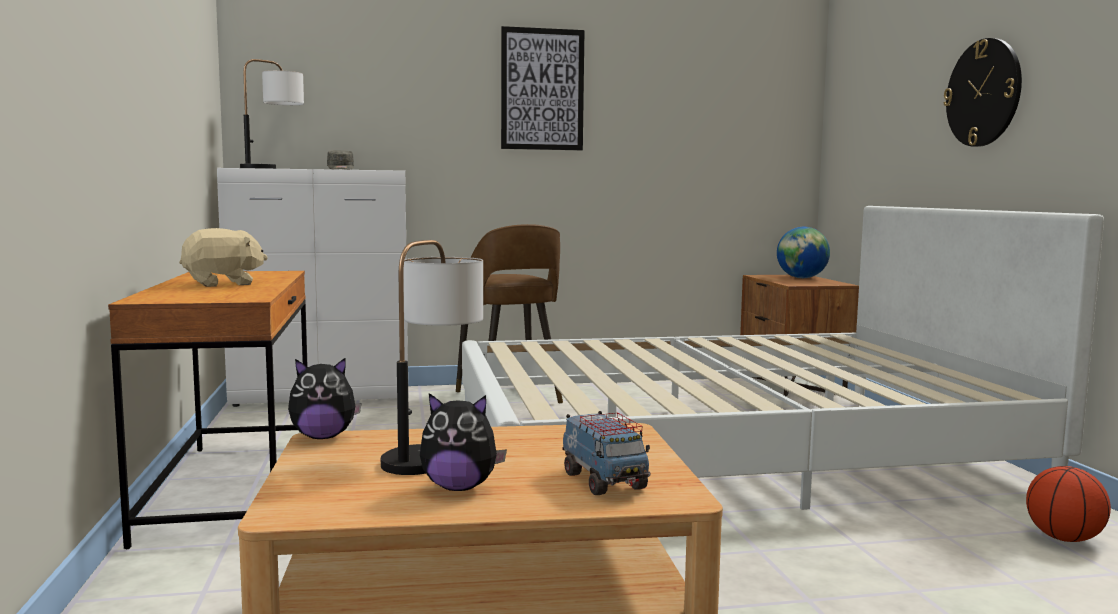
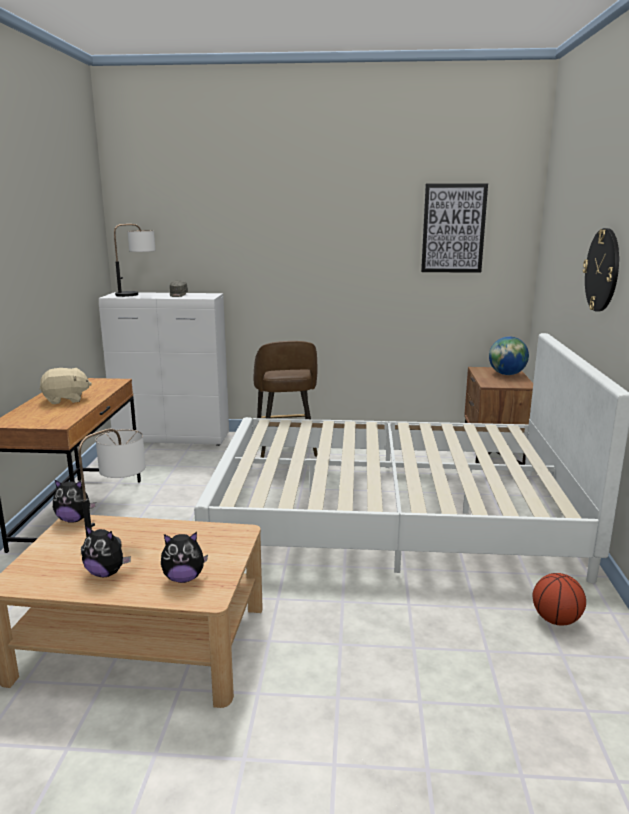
camera: 15 degrees right, 10 degrees up
picture [501,26,585,150] -> picture moved to [421,183,488,273]
toy truck [562,411,650,495] -> plush toy [161,532,208,583]

